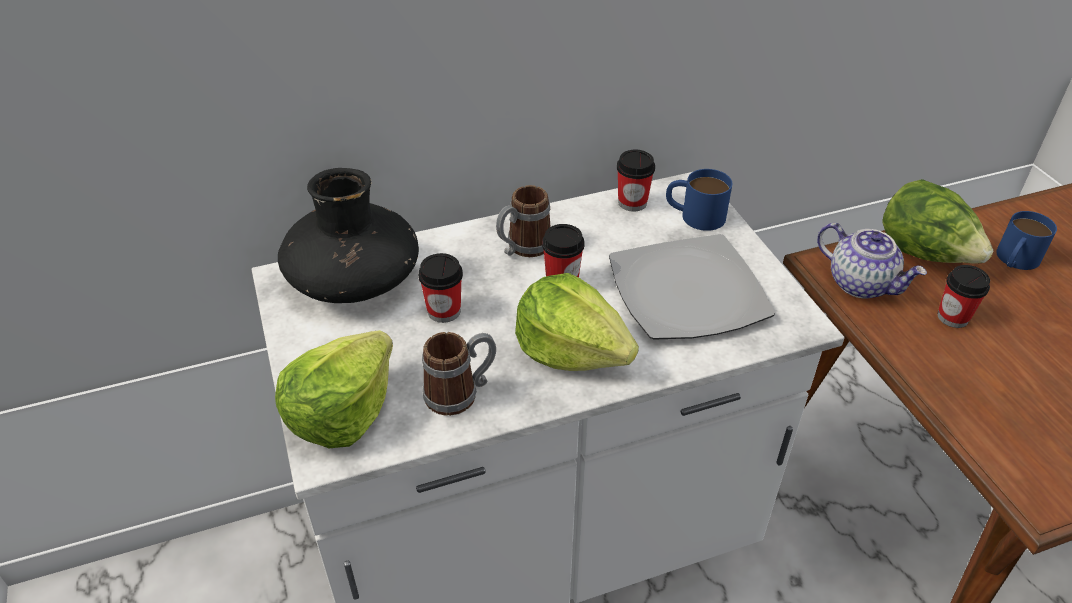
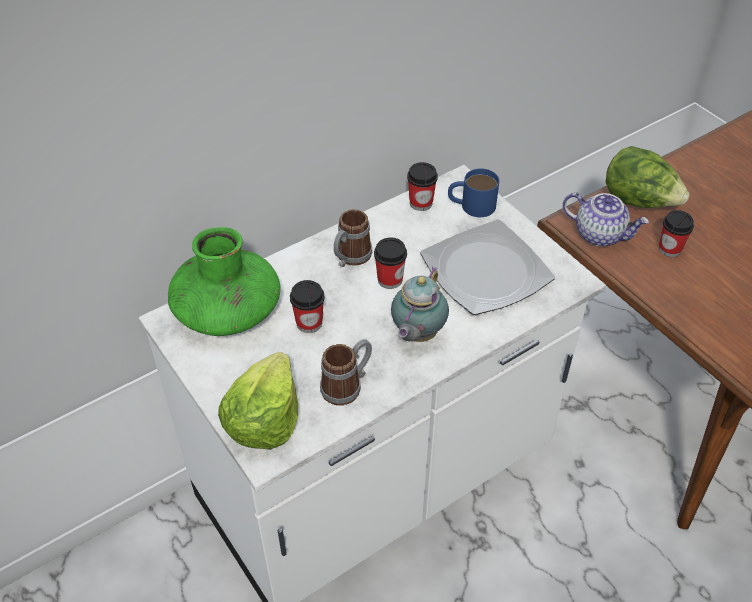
camera: 15 degrees left, 5 degrees up
black vase [278,168,419,303] -> green vase [168,227,281,336]
lettuce [515,273,639,371] -> teapot [391,266,449,342]
blue mug [996,211,1057,270] -> none

